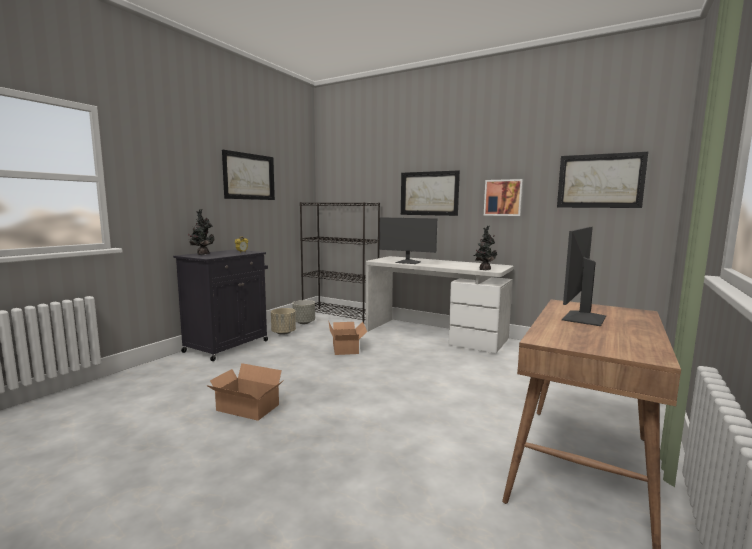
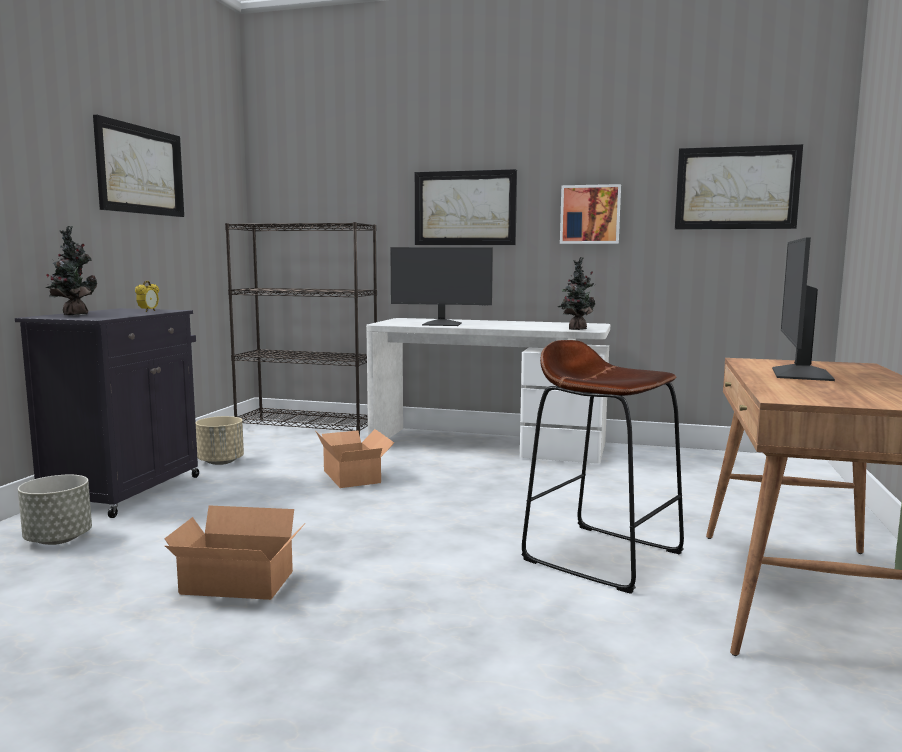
camera: 15 degrees left, 0 degrees up
grey planter [292,300,315,324] -> grey planter moved to [18,475,92,545]
none -> brown stool [522,340,684,594]

